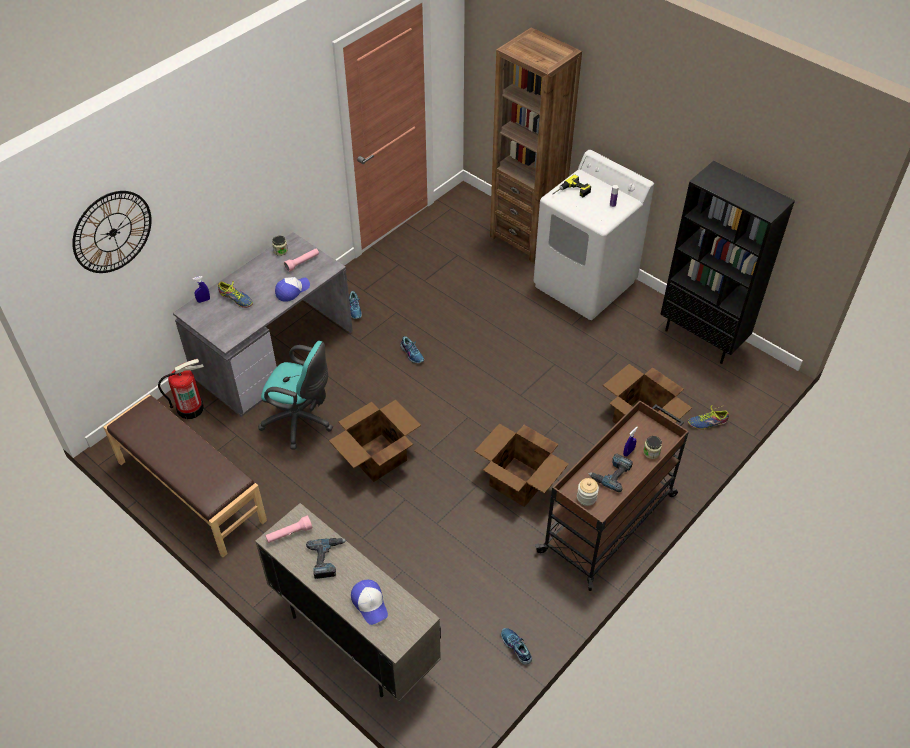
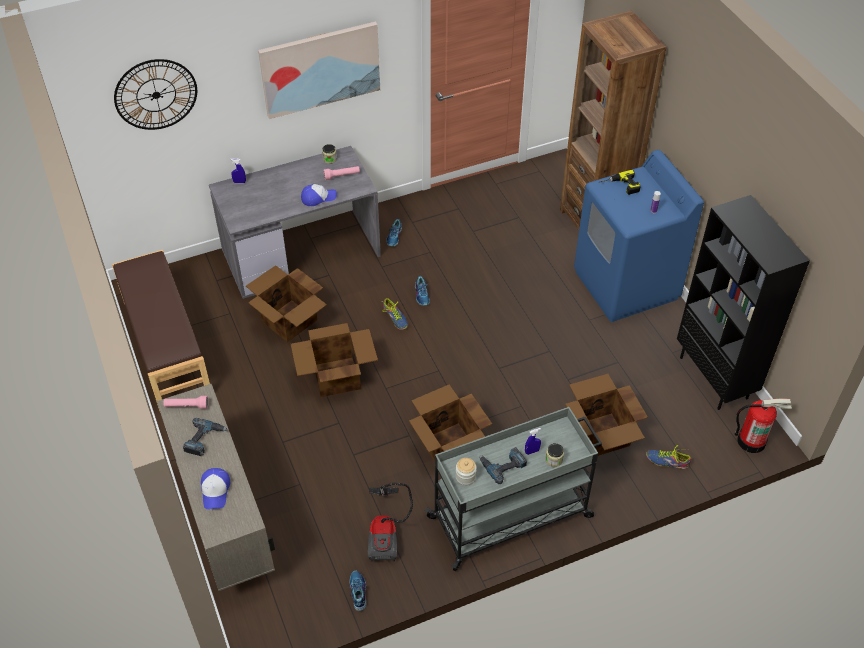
camera: 25 degrees right, 0 degrees up
fire extinguisher [158,359,204,419] -> fire extinguisher moved to [735,399,792,453]
shoe [218,281,253,308] -> shoe moved to [383,298,408,330]
turquoise office chair [258,341,333,449] -> cardboard box [246,265,327,342]
white washing machine [534,150,654,320] -> blue washing machine [574,150,704,322]
brown cart [535,401,689,591] -> grey cart [425,407,602,571]
none -> picture [258,22,380,119]
none -> vacuum cleaner [368,483,413,562]

